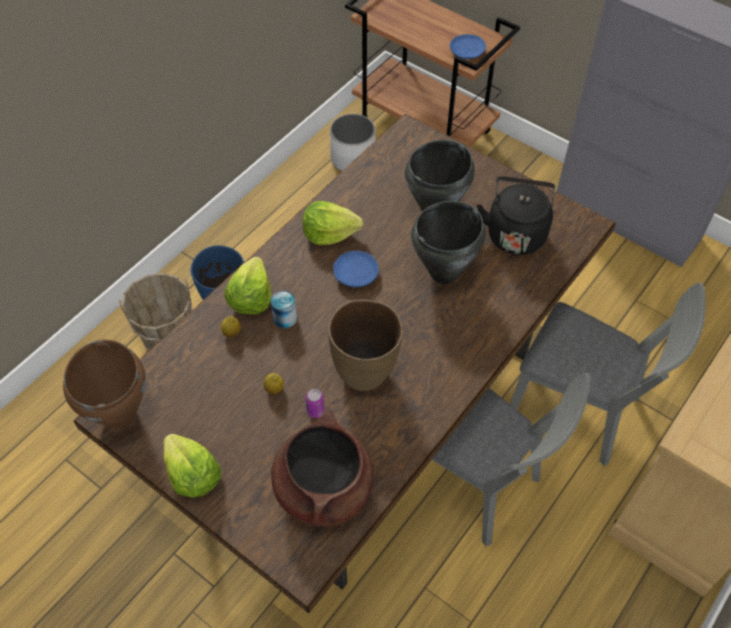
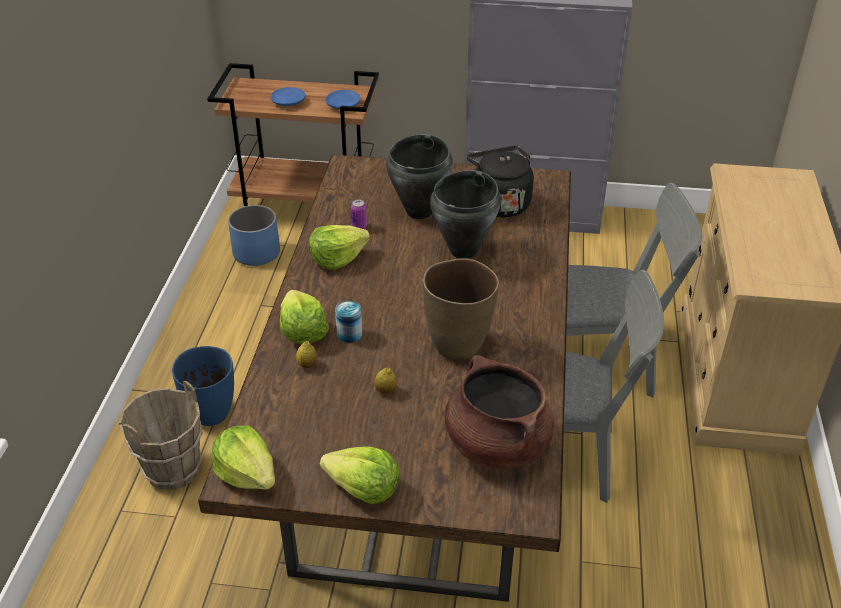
camera: 30 degrees left, 15 degrees down
brown cooking pot [63,339,146,429] -> lettuce [212,426,275,490]
can [306,388,325,418] -> can moved to [351,199,367,229]
white planter [330,114,375,171] -> blue planter [228,205,280,266]
blue plate [333,251,379,287] -> blue plate moved to [270,87,306,106]

